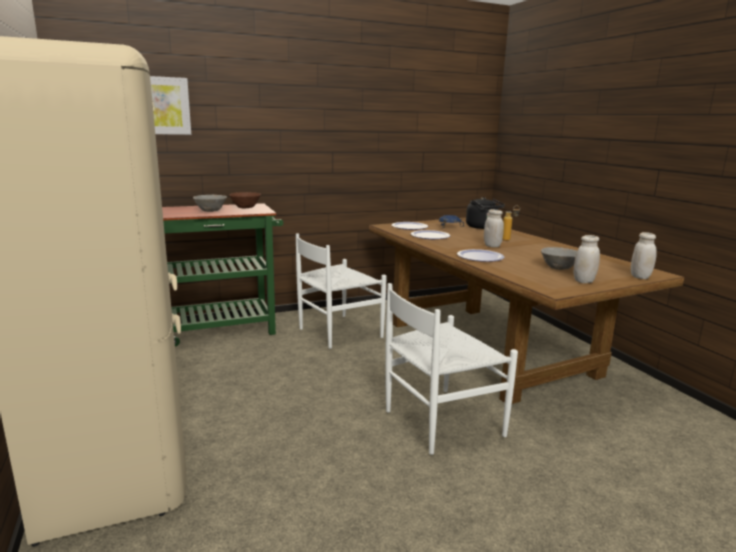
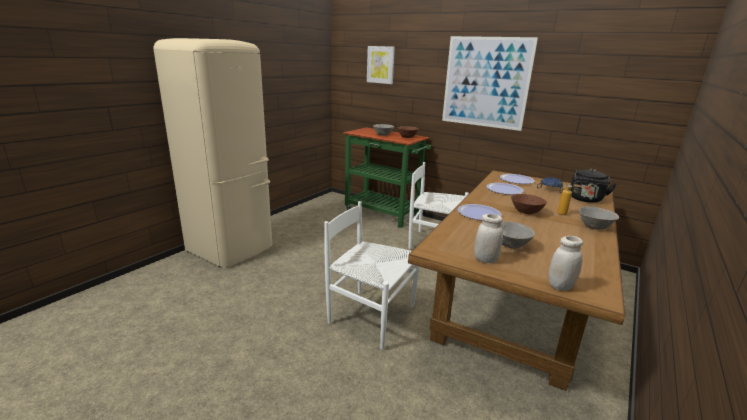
camera: 55 degrees right, 5 degrees up
white jar [484,209,504,247] -> brown bowl [511,194,547,214]
none -> picture [442,36,538,131]
none -> grey bowl [579,206,619,229]

